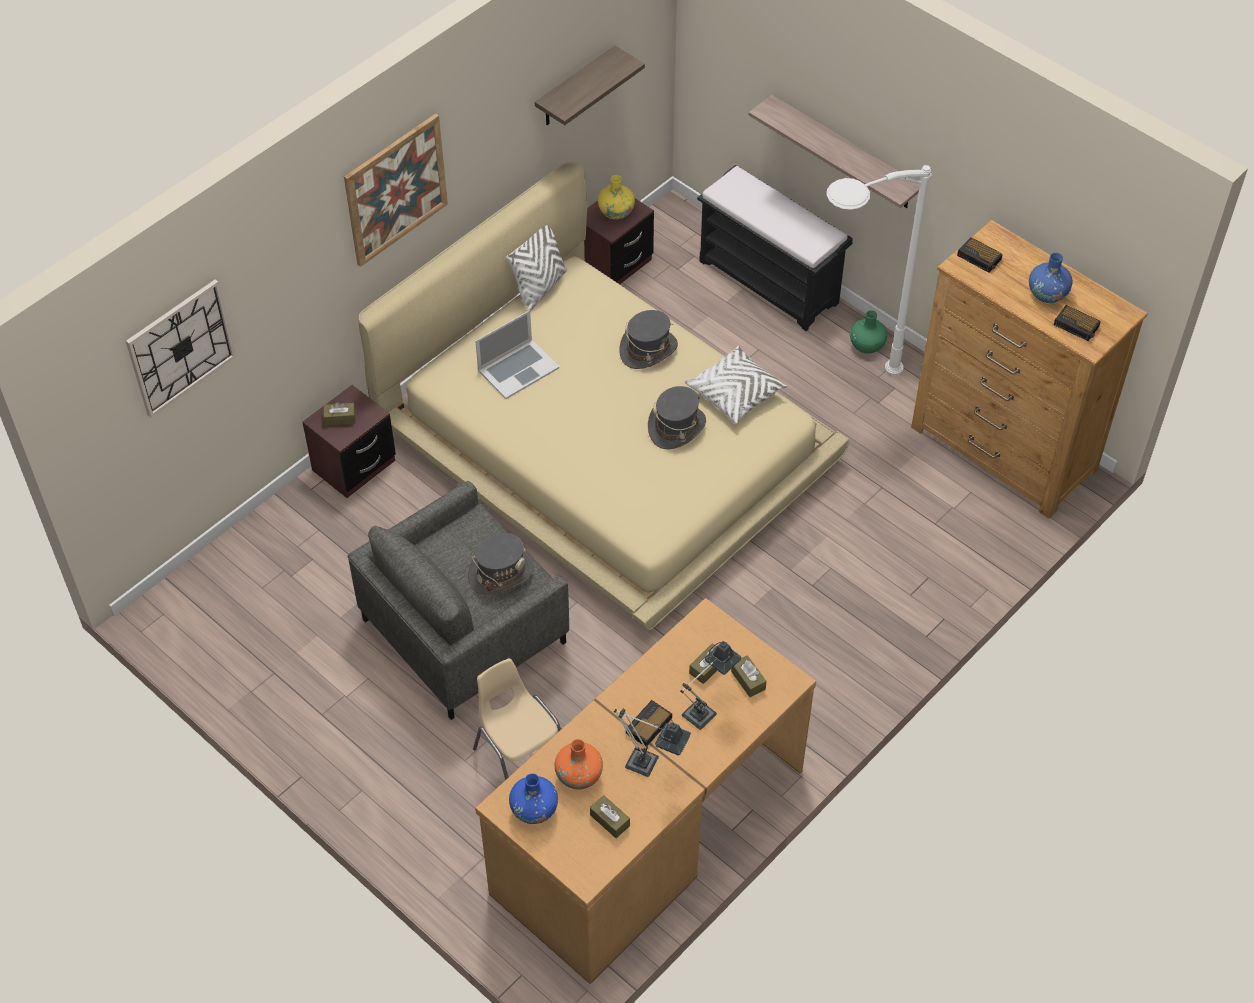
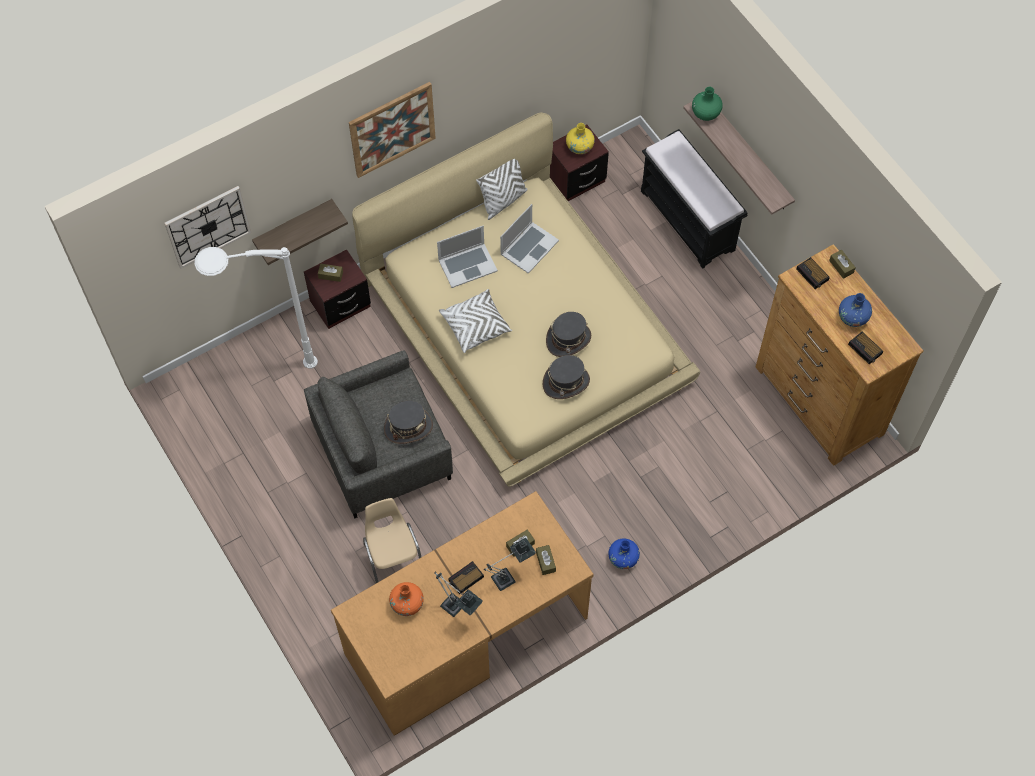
camera: 15 degrees right, 10 degrees up
blue vase [509,773,558,824] -> blue vase moved to [608,538,640,569]
shelf [535,46,645,125] -> shelf moved to [252,199,348,265]
brown tissue box [590,795,630,838] -> brown tissue box moved to [829,250,856,279]
grey hat [619,310,678,369] -> grey hat moved to [543,355,590,399]
white pillow [685,346,787,424] -> white pillow moved to [439,289,512,353]
white floor lamp [827,165,931,375] -> white floor lamp moved to [194,247,318,369]
green vase [850,310,887,354] -> green vase moved to [692,87,723,121]
none -> laptop [500,204,559,274]

